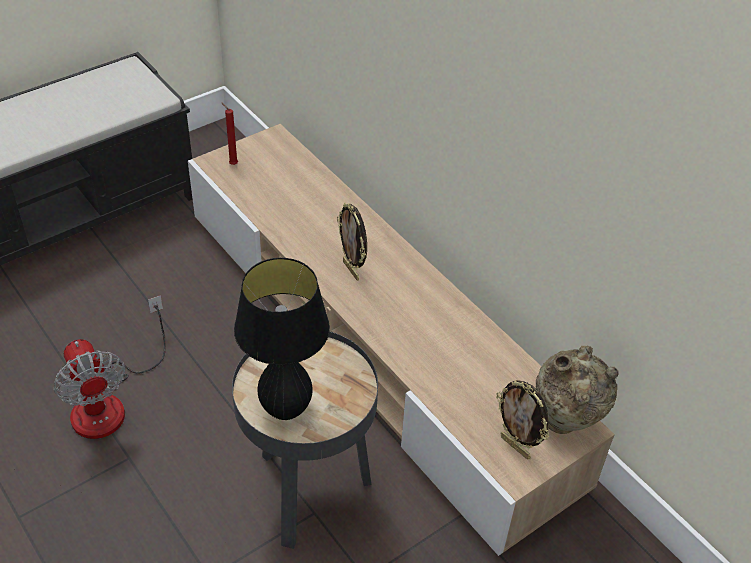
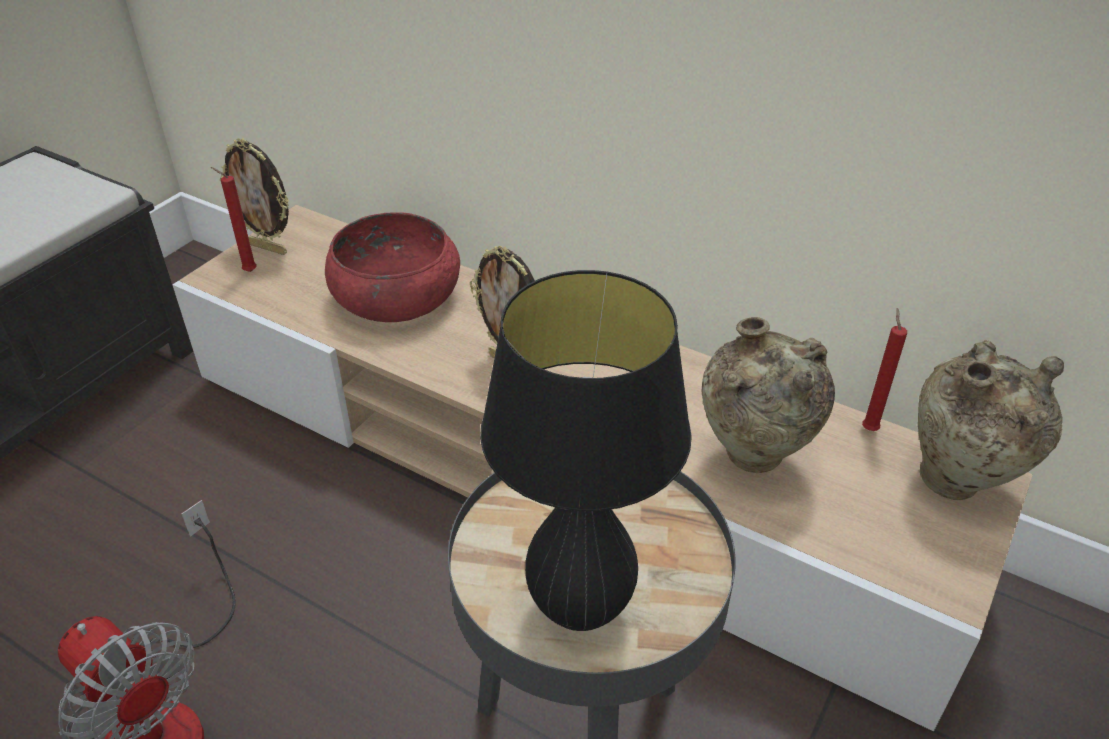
camera: 20 degrees left, 5 degrees down
picture frame [496,380,549,459] -> picture frame moved to [220,138,289,255]
none -> red bowl [325,212,460,322]
none -> beige vase [701,317,835,473]
none -> red candle [862,308,907,431]

